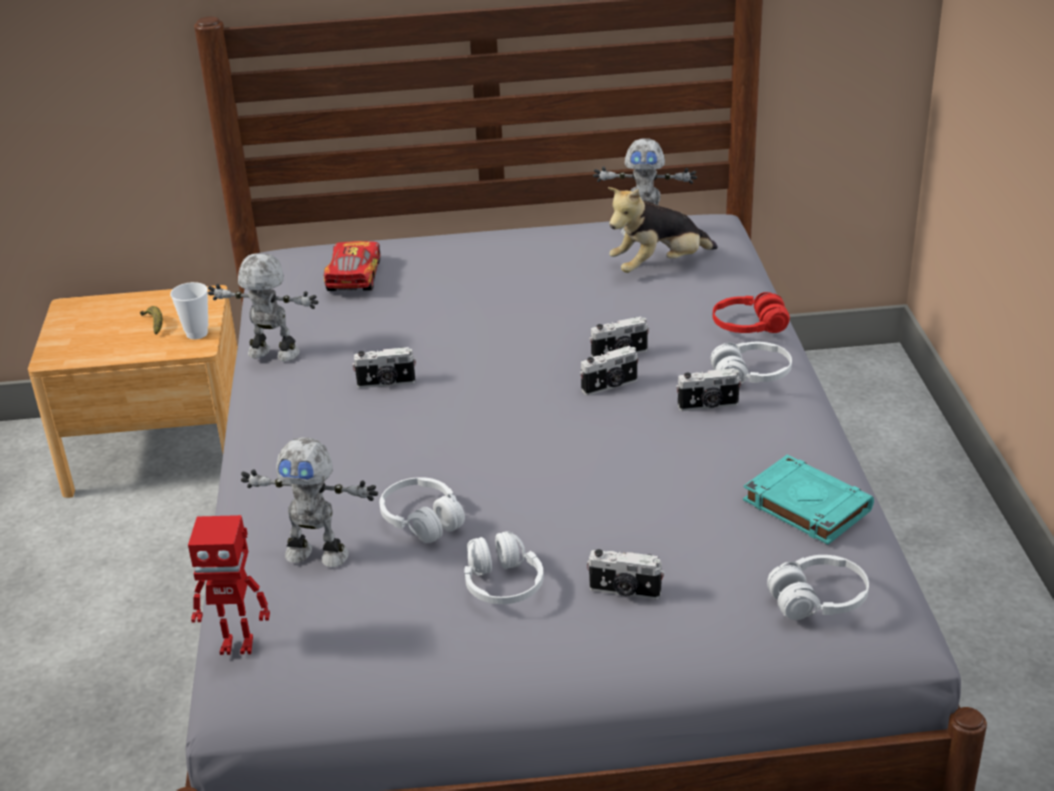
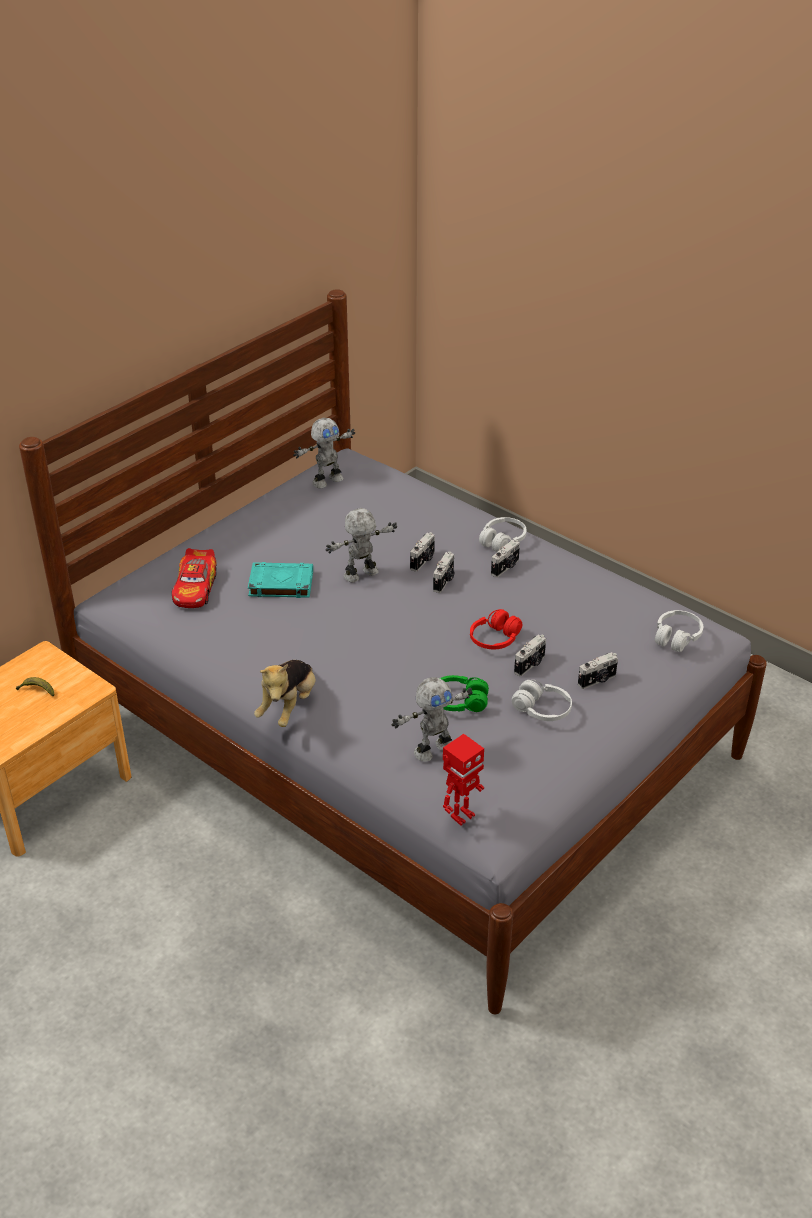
camera: 45 degrees left, 5 degrees up
cup [170,282,208,339] -> none
toy robot [208,253,319,361] -> toy robot moved to [325,508,397,582]
toy car [324,241,380,291] -> toy car turned 135 degrees counterclockwise [172,548,217,608]
camera [352,347,416,388] -> camera moved to [514,634,546,676]
white headphones [379,477,465,543] -> green headphones [440,675,489,712]
plush toy [608,187,718,273] -> plush toy moved to [254,660,316,727]
red headphones [713,292,790,333] -> red headphones moved to [470,609,522,649]
turquoise book [743,455,874,545] -> turquoise book moved to [248,562,313,598]

